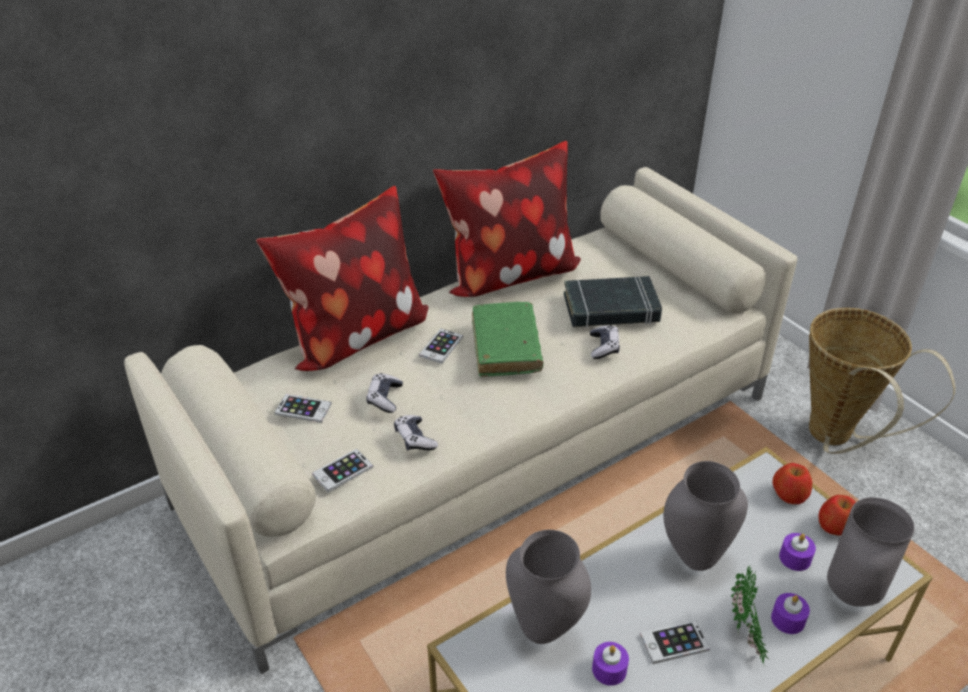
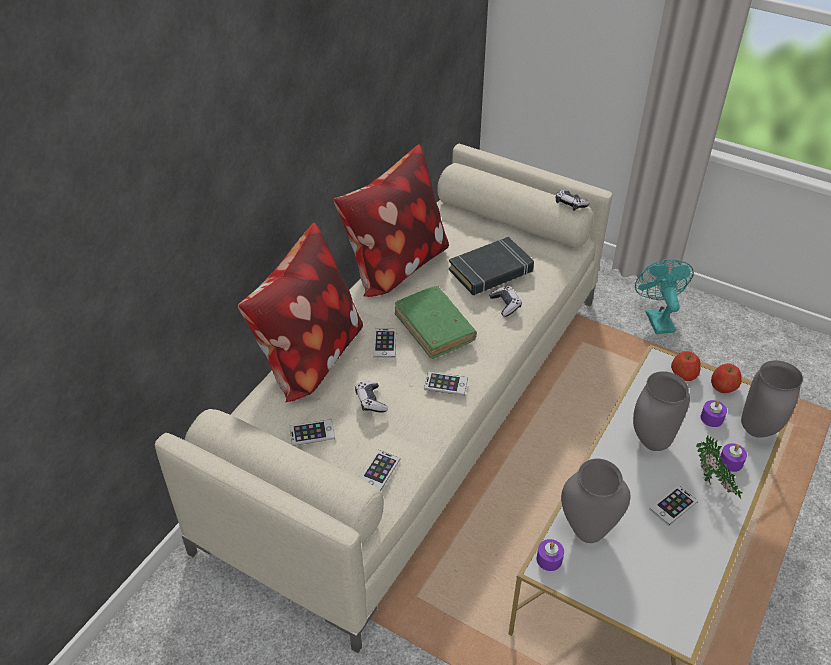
camera: 25 degrees left, 5 degrees up
game controller [394,415,438,451] -> game controller moved to [556,190,590,211]
purple candle [592,642,629,686] -> purple candle moved to [537,539,564,571]
basket [809,308,956,454] -> turquoise fan [635,259,694,334]
none -> phone [424,371,468,396]

